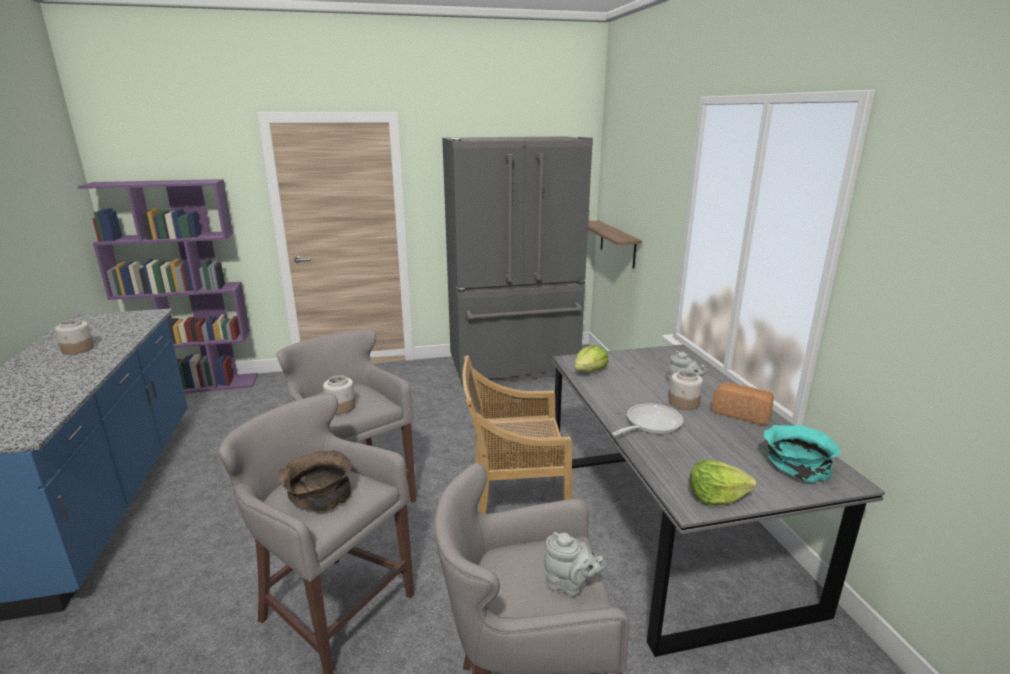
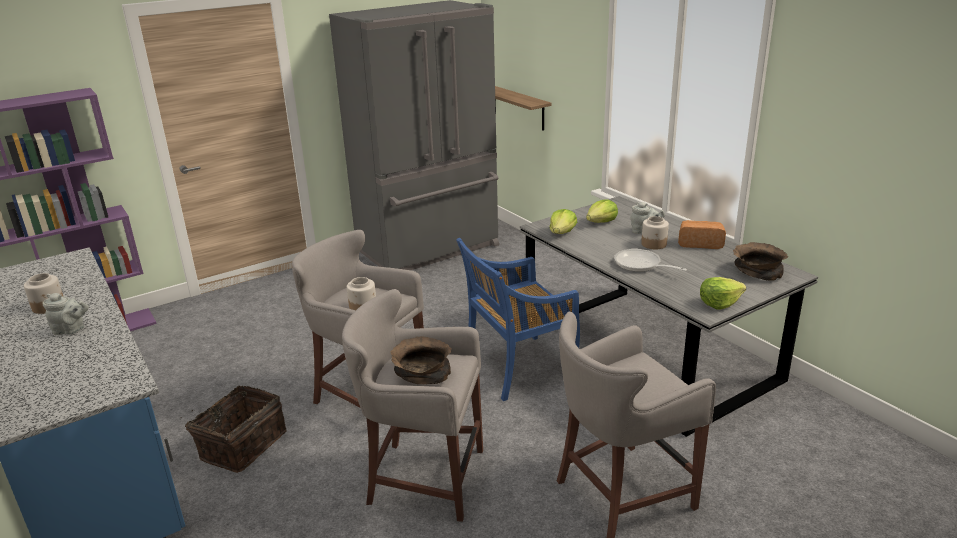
camera: 20 degrees left, 5 degrees up
beige chair [463,355,573,514] -> blue chair [456,238,580,401]
grey teapot [543,532,607,596] -> grey teapot moved to [43,293,89,335]
frying pan [612,403,683,436] -> frying pan turned 75 degrees counterclockwise [614,249,687,272]
turquoise bowl [763,425,841,483] -> brown bowl [733,242,788,281]
none -> basket [180,386,287,473]
none -> lettuce [586,200,618,223]

